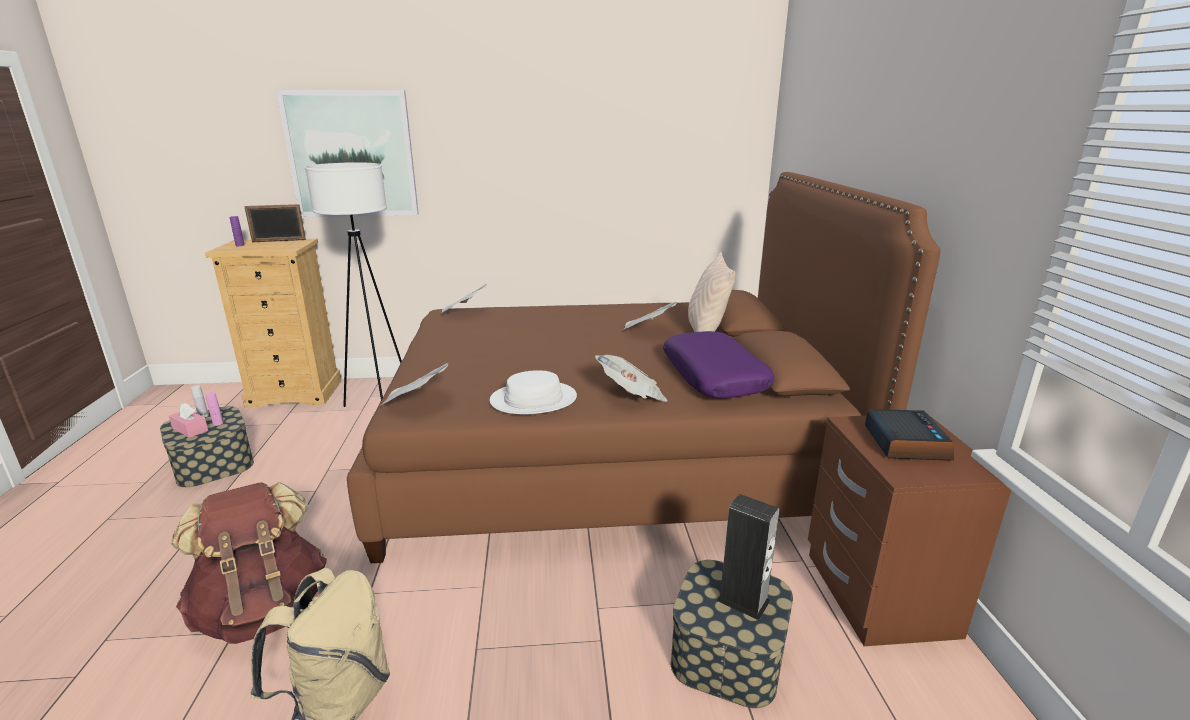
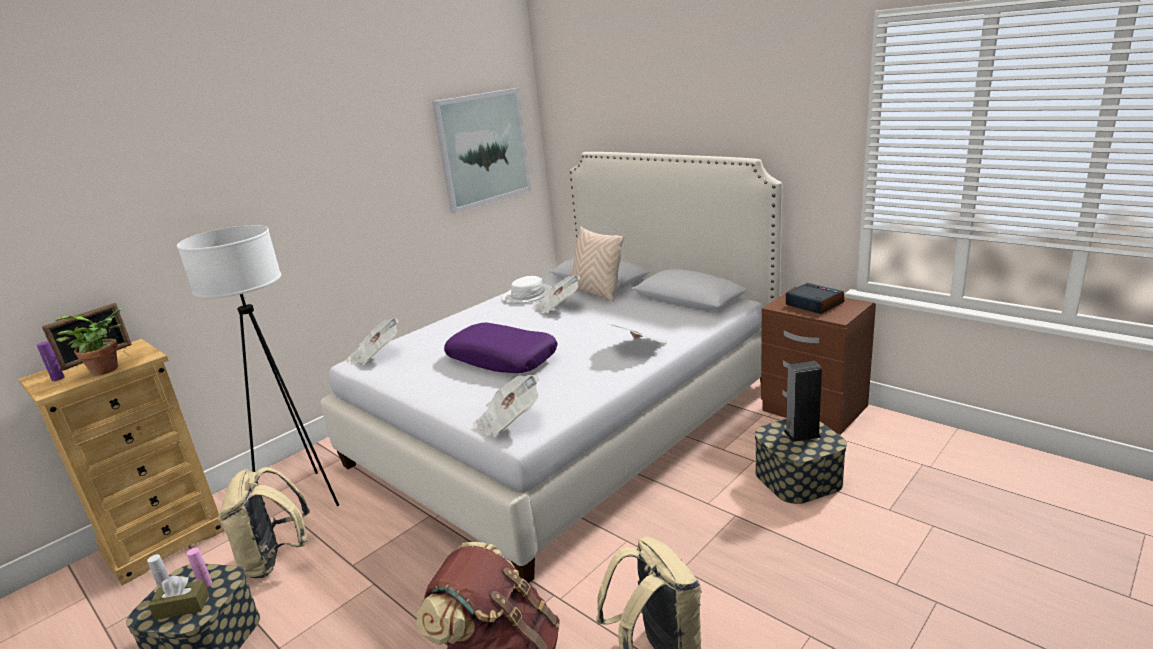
camera: 40 degrees left, 0 degrees up
pink tissue box [169,403,208,438] -> brown tissue box [148,576,209,620]
picture [276,90,419,217] -> picture moved to [432,88,531,213]
brown bed [347,172,941,563] -> white bed [321,152,782,583]
white hat [490,370,577,415] -> white hat moved to [503,276,552,303]
purple pillow [663,331,774,399] -> purple pillow moved to [444,322,557,373]
none -> potted plant [54,308,126,376]
none -> beige backpack [218,467,310,578]

